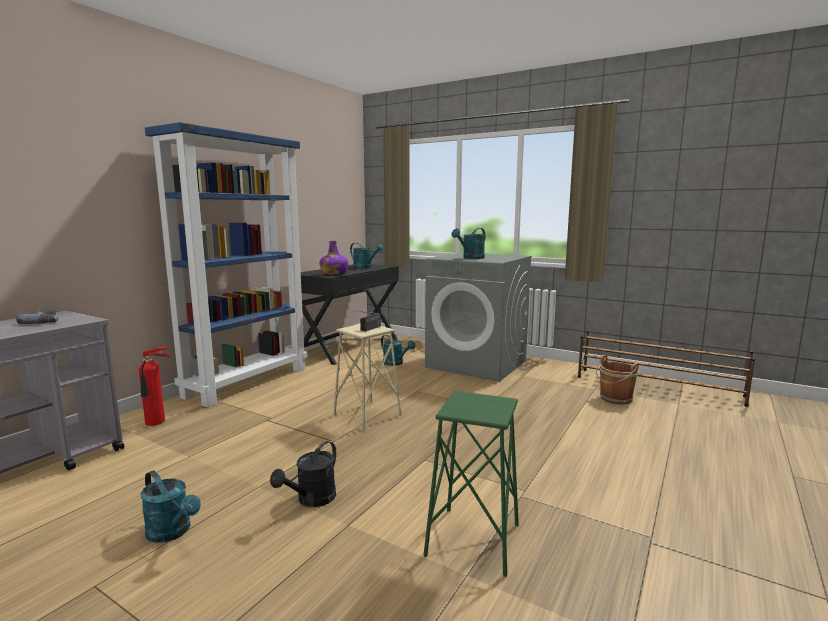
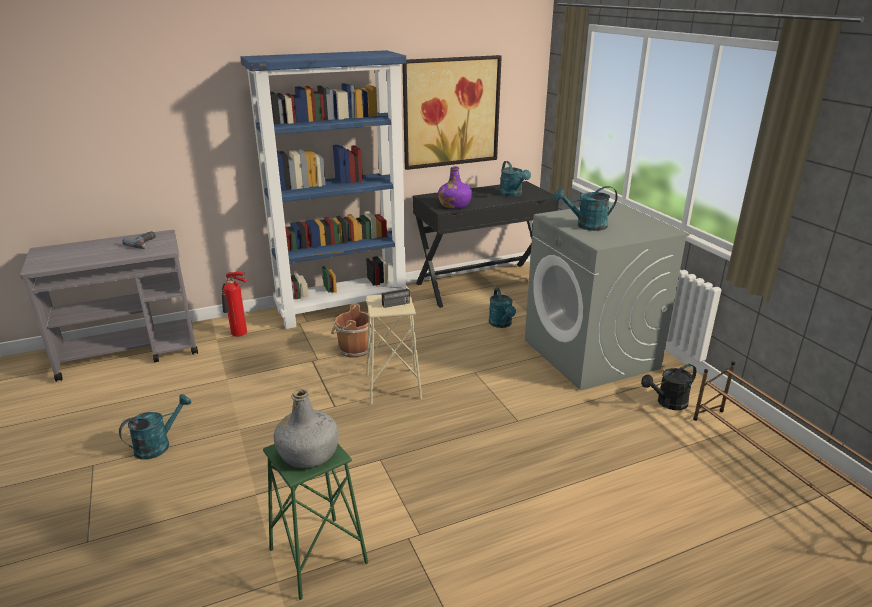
camera: 35 degrees right, 15 degrees up
turquoise watering can [141,470,201,543] -> turquoise watering can turned 120 degrees counterclockwise [119,394,191,460]
black watering can [270,441,336,507] -> black watering can moved to [641,364,697,410]
brown bucket [596,355,639,404] -> brown bucket moved to [331,303,372,357]
none -> grey bottle [273,389,338,468]
none -> picture [402,55,502,170]

